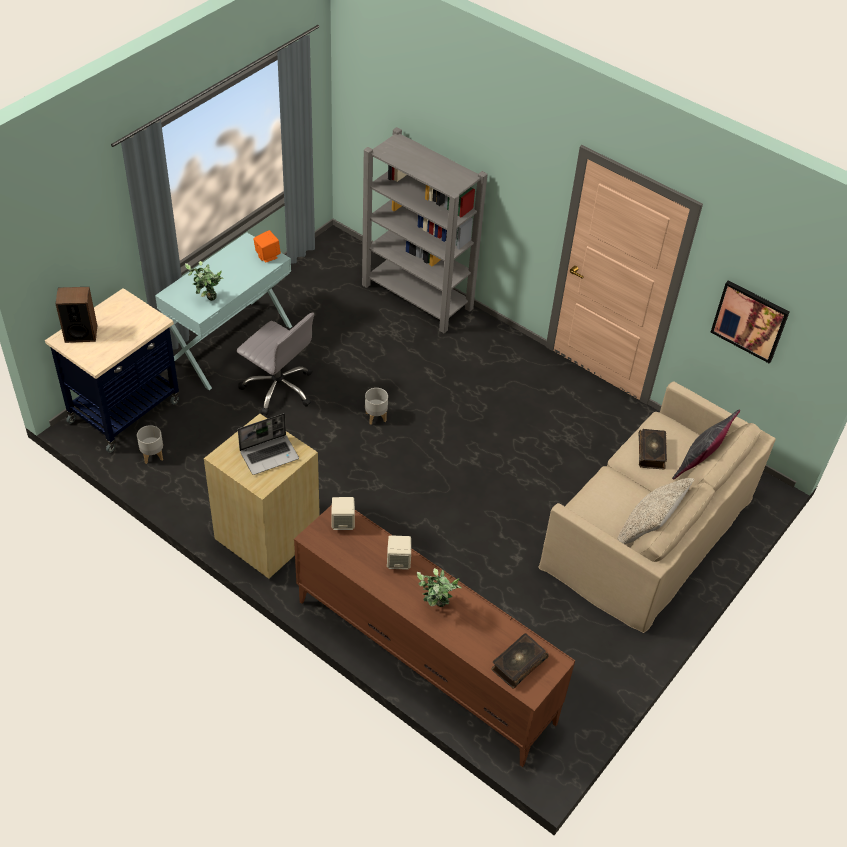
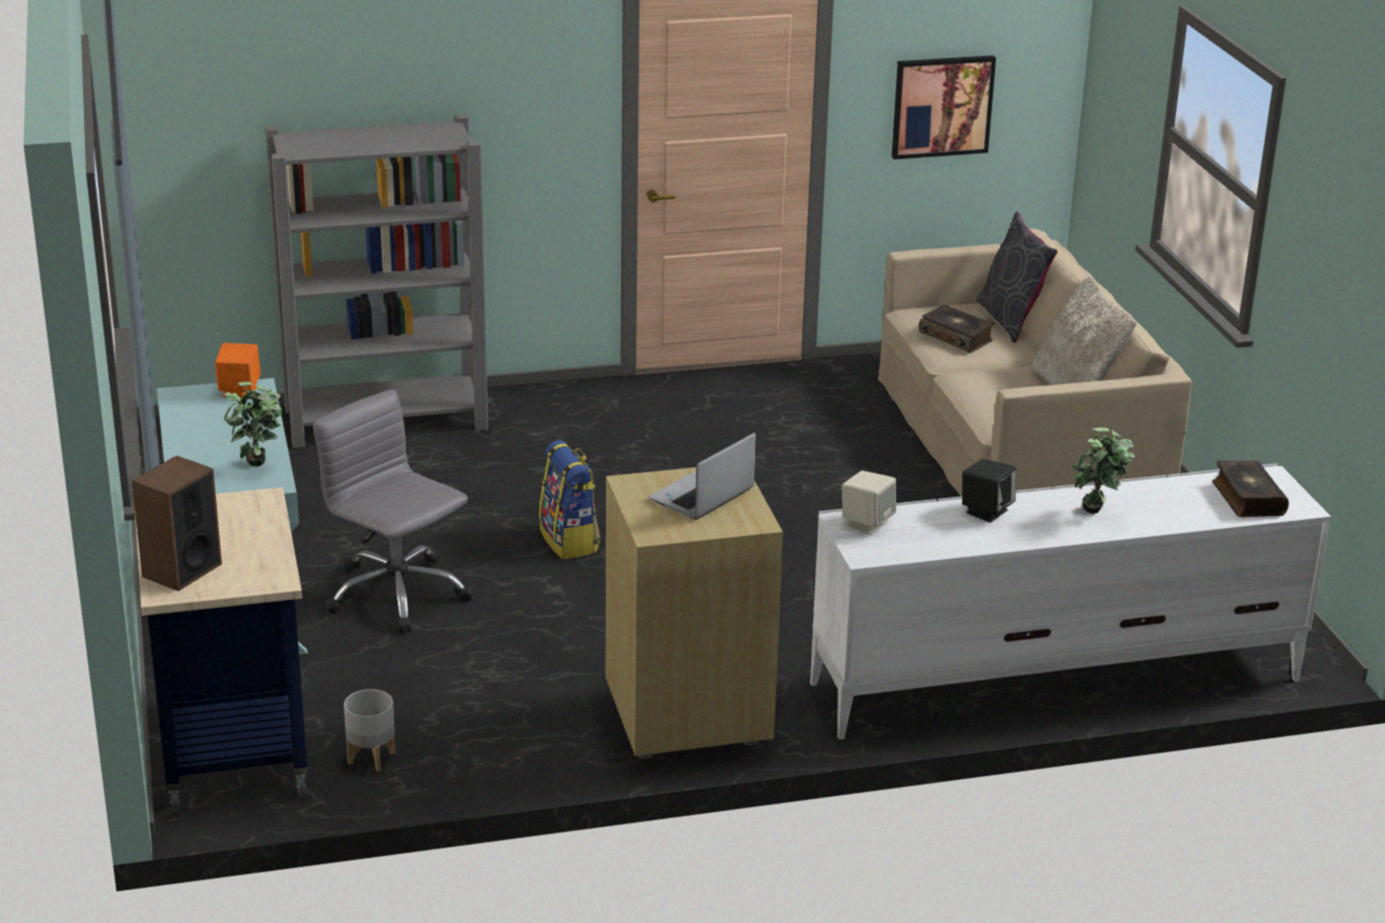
camera: 50 degrees left, 20 degrees down
grey office chair [237,313,314,415] -> grey office chair turned 120 degrees counterclockwise [313,389,474,632]
laptop [238,413,299,475] -> laptop turned 150 degrees counterclockwise [649,433,756,520]
brown cabinet [294,505,575,767] -> white cabinet [810,464,1331,740]
grey planter [365,388,388,425] -> backpack [539,440,600,560]
beige speaker [387,535,411,570] -> black speaker [962,459,1016,523]

